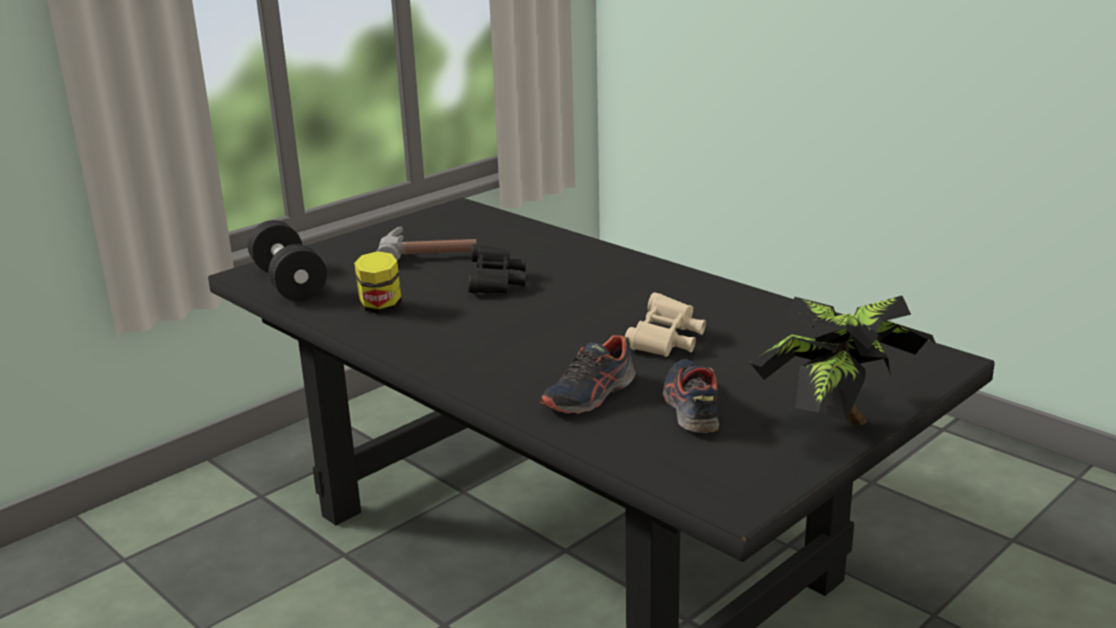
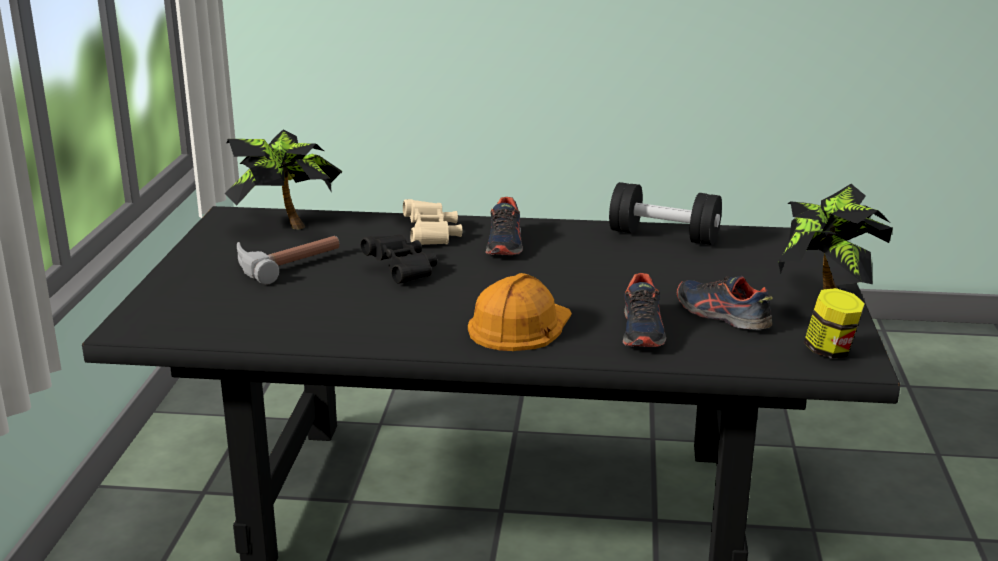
camera: 40 degrees left, 0 degrees up
black dumbbell [248,220,327,301] -> black dumbbell moved to [609,182,722,245]
jar [354,251,402,314] -> jar moved to [804,288,865,359]
beige binoculars [625,292,706,357] -> beige binoculars moved to [403,199,462,245]
none -> potted plant [224,129,342,230]
none -> orange hard hat [468,273,572,351]
none -> shoe [485,197,523,255]

